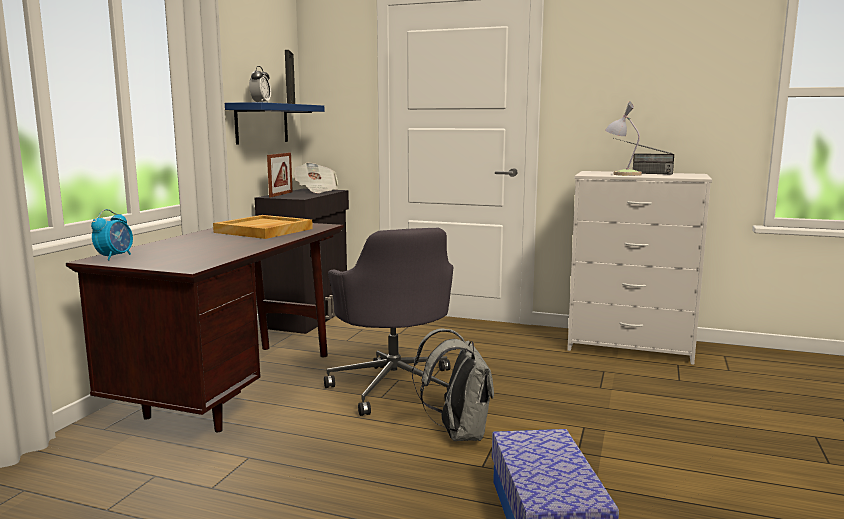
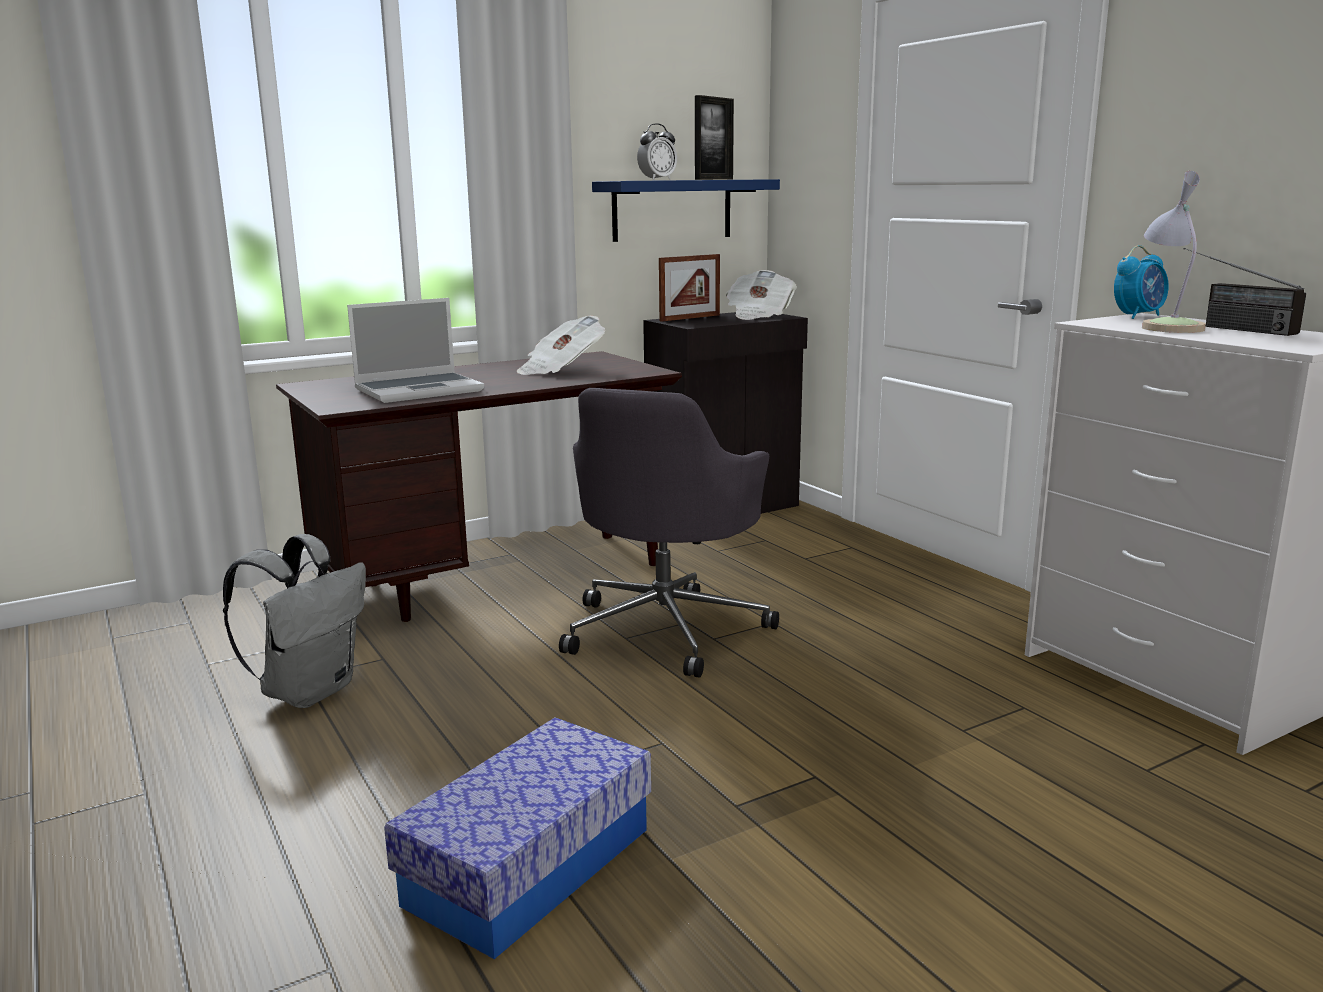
camera: 40 degrees right, 5 degrees up
alarm clock [91,209,133,260] -> alarm clock moved to [1114,245,1169,319]
beige tray [213,215,313,239] -> newspaper [517,316,605,375]
grey backpack [412,328,494,441] -> grey backpack moved to [223,534,366,708]
none -> laptop [347,298,484,403]

